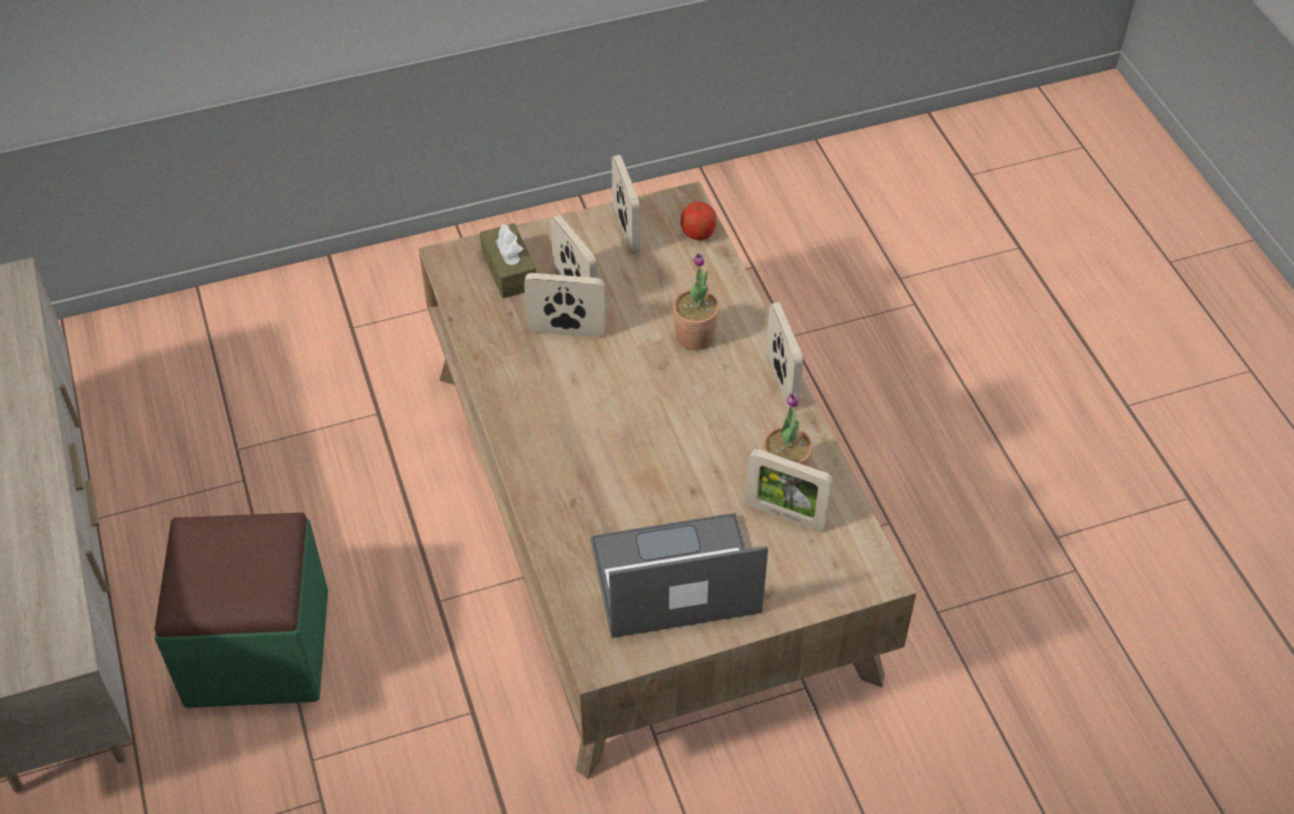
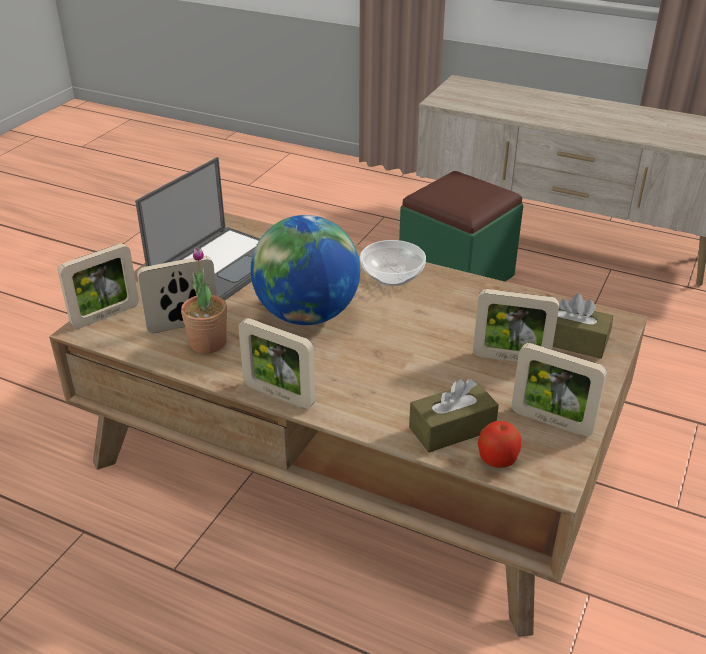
camera: 135 degrees right, 15 degrees down
picture frame [524,273,605,337] -> picture frame moved to [58,243,139,329]
potted plant [673,253,720,350] -> none
none -> globe [251,215,360,325]
none -> bowl [360,240,426,286]
none -> brown tissue box [409,379,499,453]

